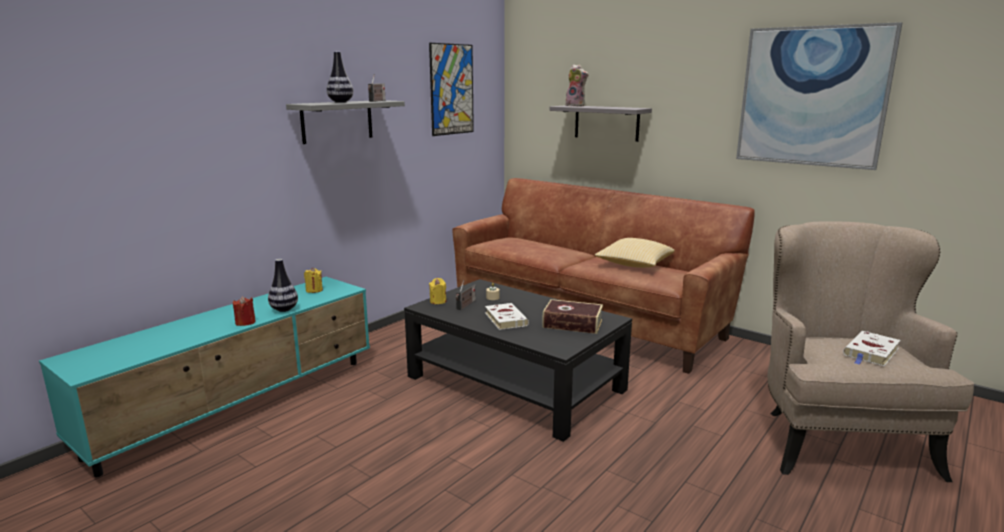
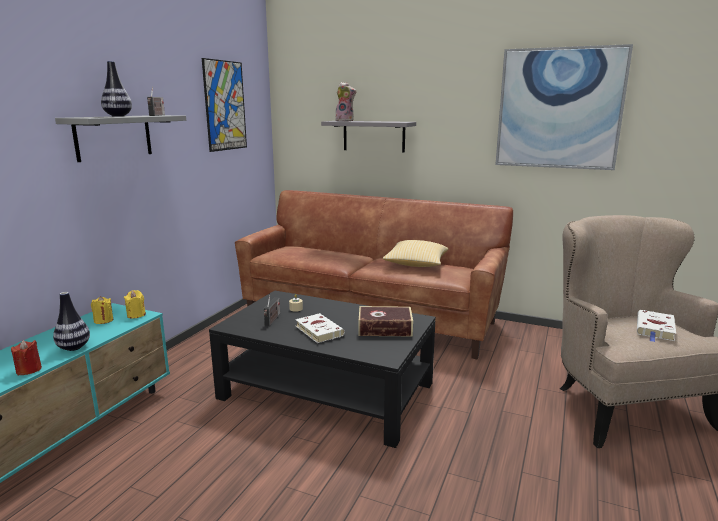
camera: 15 degrees left, 0 degrees up
yellow candle [429,278,446,304] -> yellow candle moved to [124,290,146,319]

